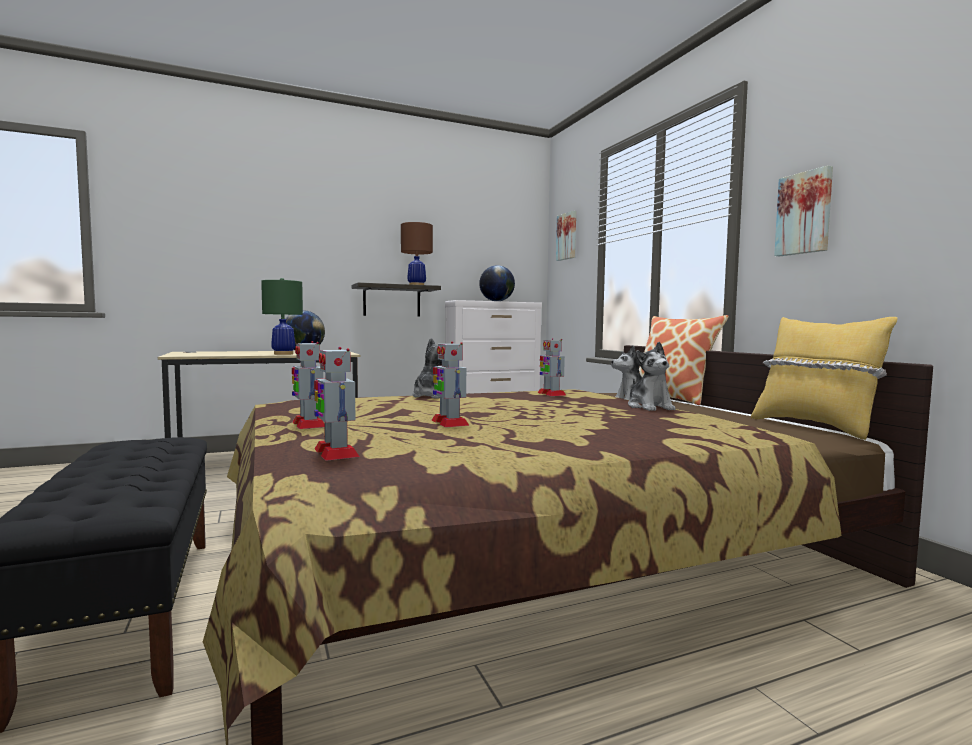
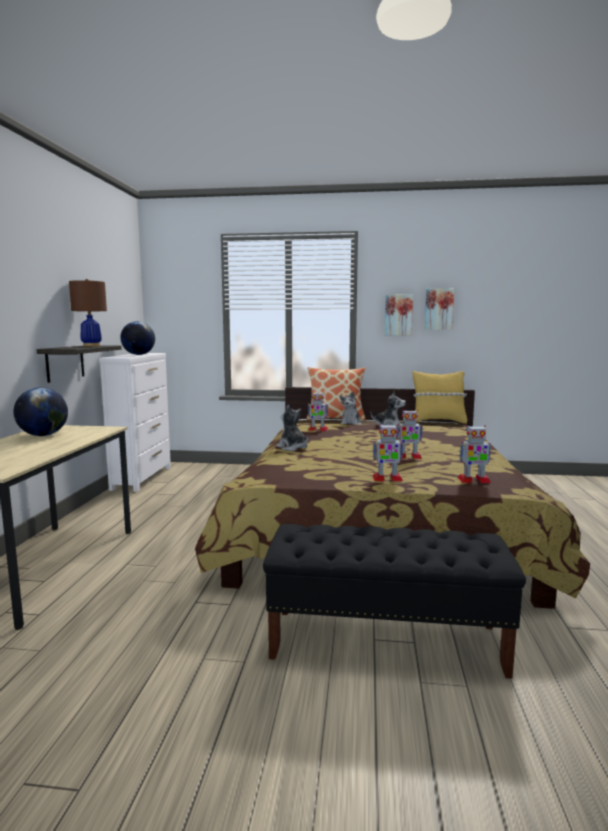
camera: 60 degrees left, 5 degrees up
green table lamp [261,278,303,355] -> none
picture [556,211,576,261] -> picture moved to [424,288,454,330]

